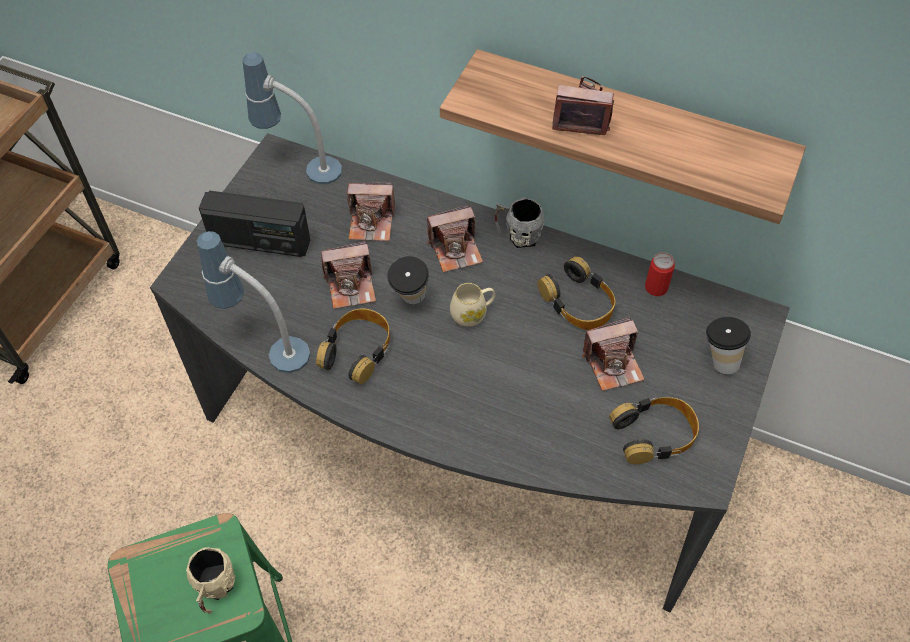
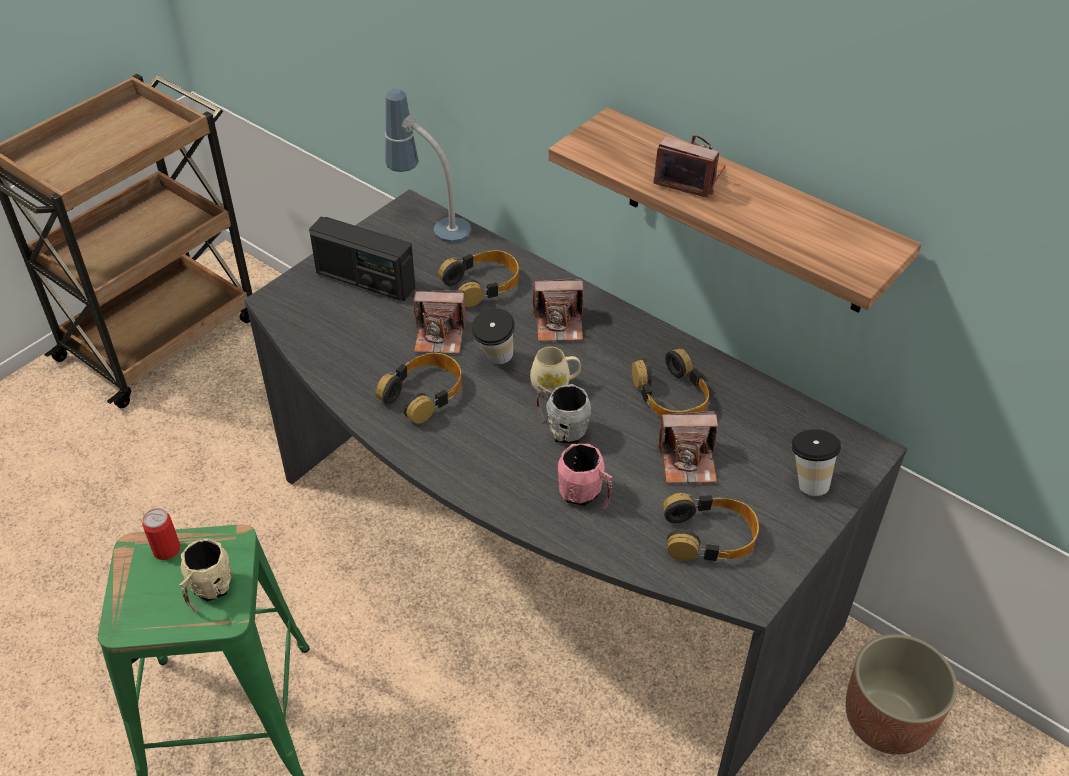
camera: 15 degrees right, 10 degrees down
table lamp [197,231,311,373] -> none
camera [347,182,395,241] -> headphones [438,250,519,307]
grey mug [495,197,544,248] -> grey mug moved to [537,383,591,444]
can [645,252,675,296] -> can moved to [142,508,180,560]
none -> pink mug [558,444,612,509]
none -> planter [845,634,957,755]

